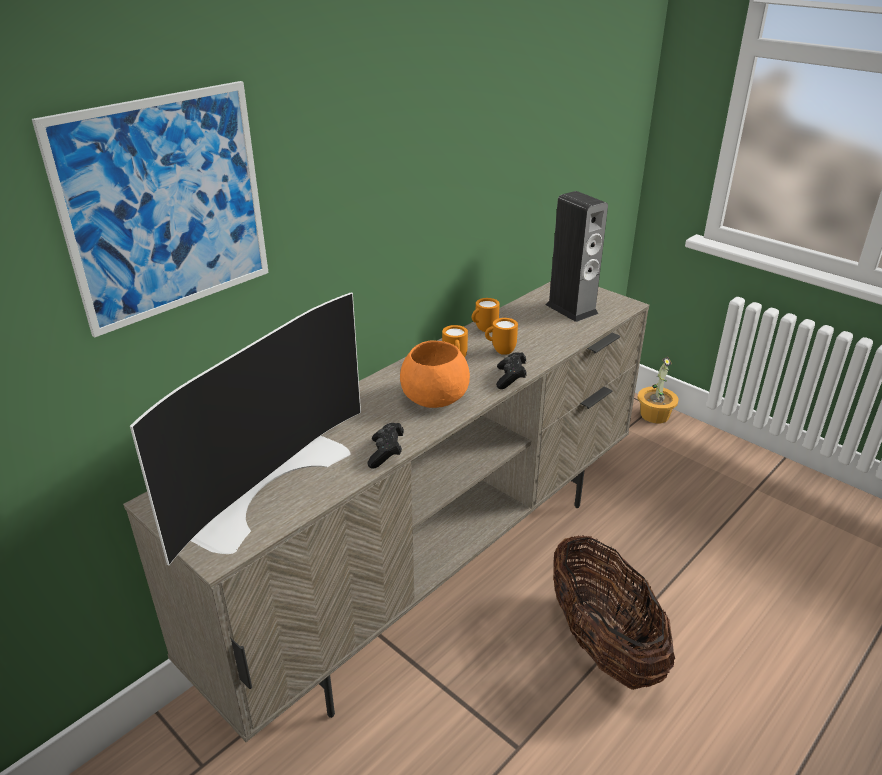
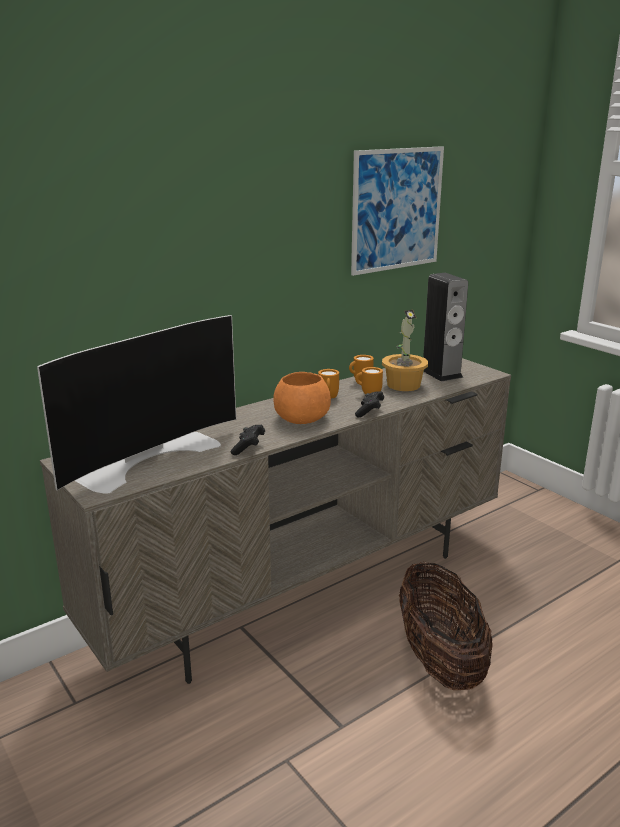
camera: 10 degrees right, 10 degrees down
picture [32,81,269,338] -> picture moved to [351,146,444,276]
potted plant [637,357,679,423] -> potted plant moved to [382,310,428,391]

